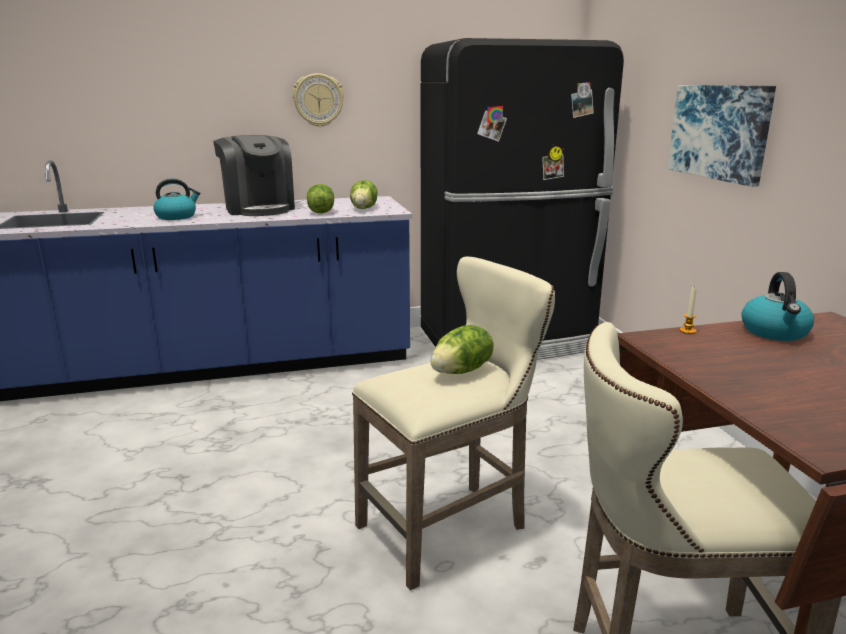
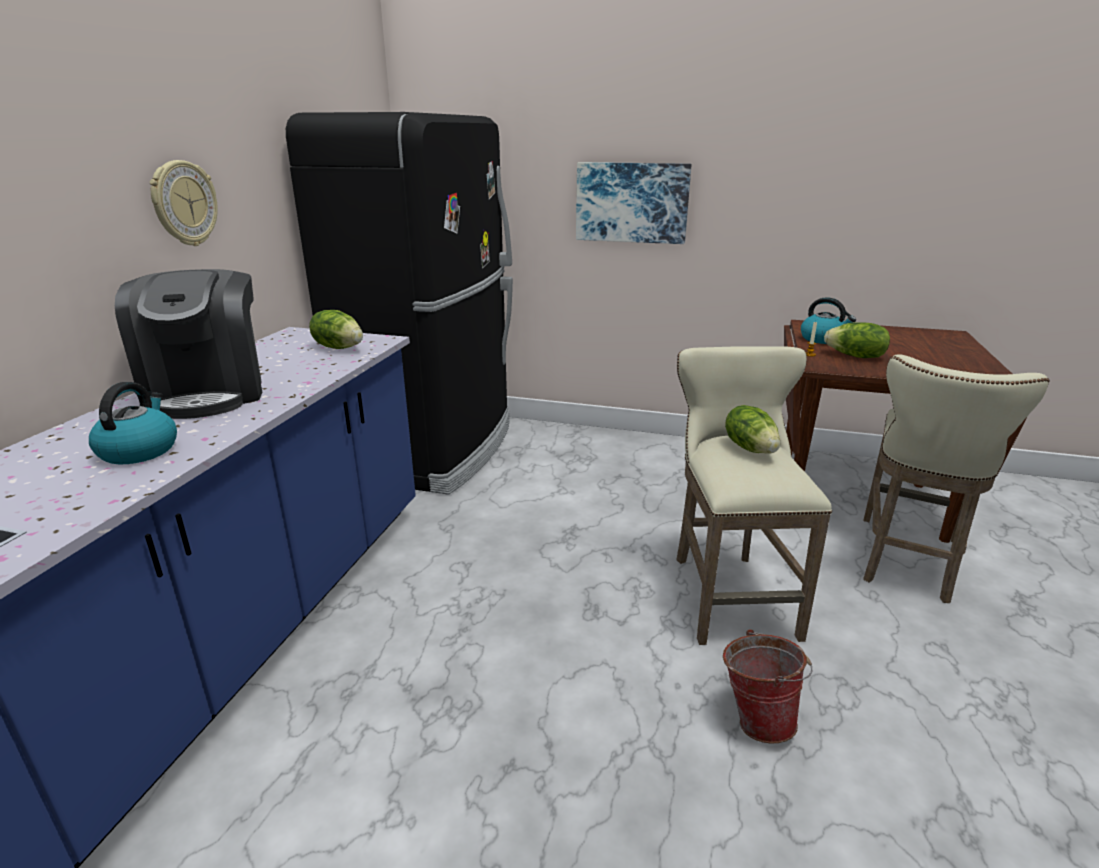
camera: 60 degrees left, 5 degrees up
coffee machine [213,135,295,216] -> coffee machine turned 75 degrees clockwise [115,269,262,419]
lettuce [307,184,334,213] -> lettuce moved to [824,322,890,358]
none -> bucket [723,629,812,744]

